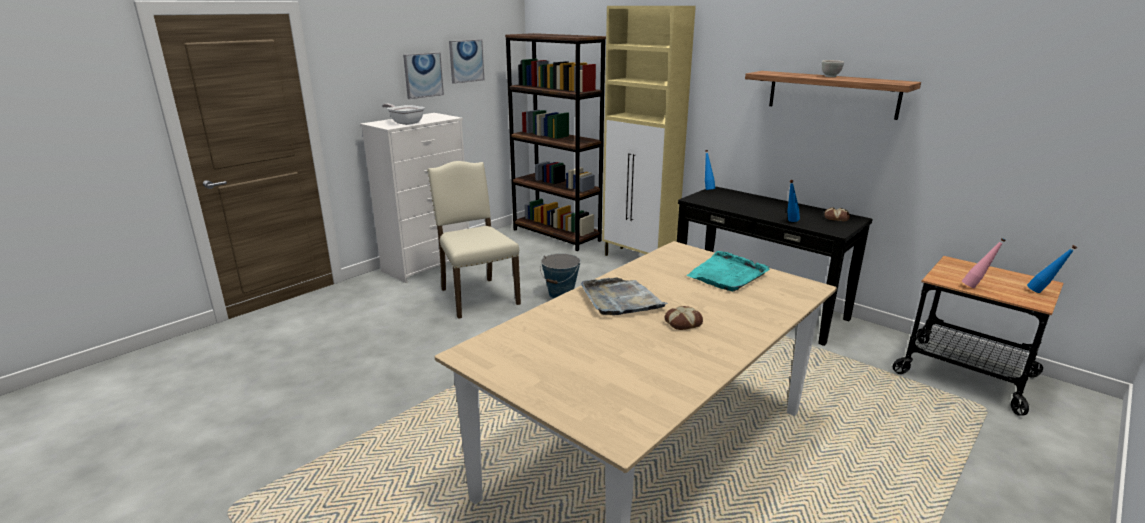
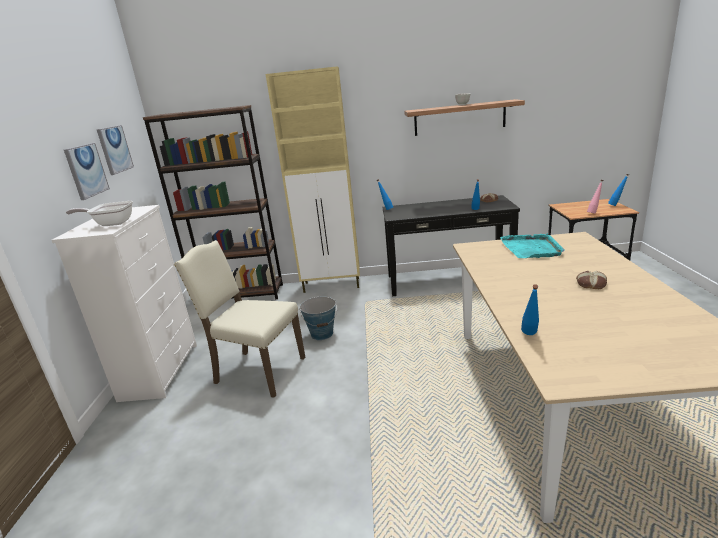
camera: 40 degrees left, 0 degrees up
grey tray [581,278,668,315] -> none
none -> blue bottle [521,284,539,335]

